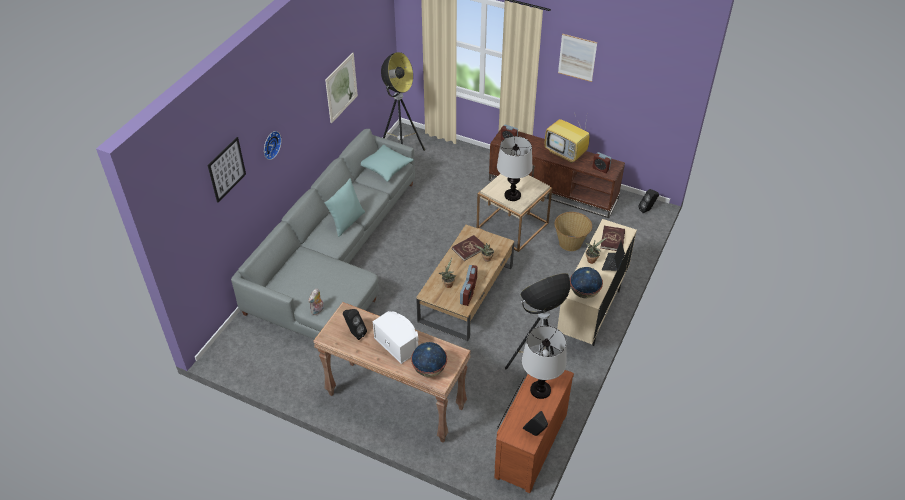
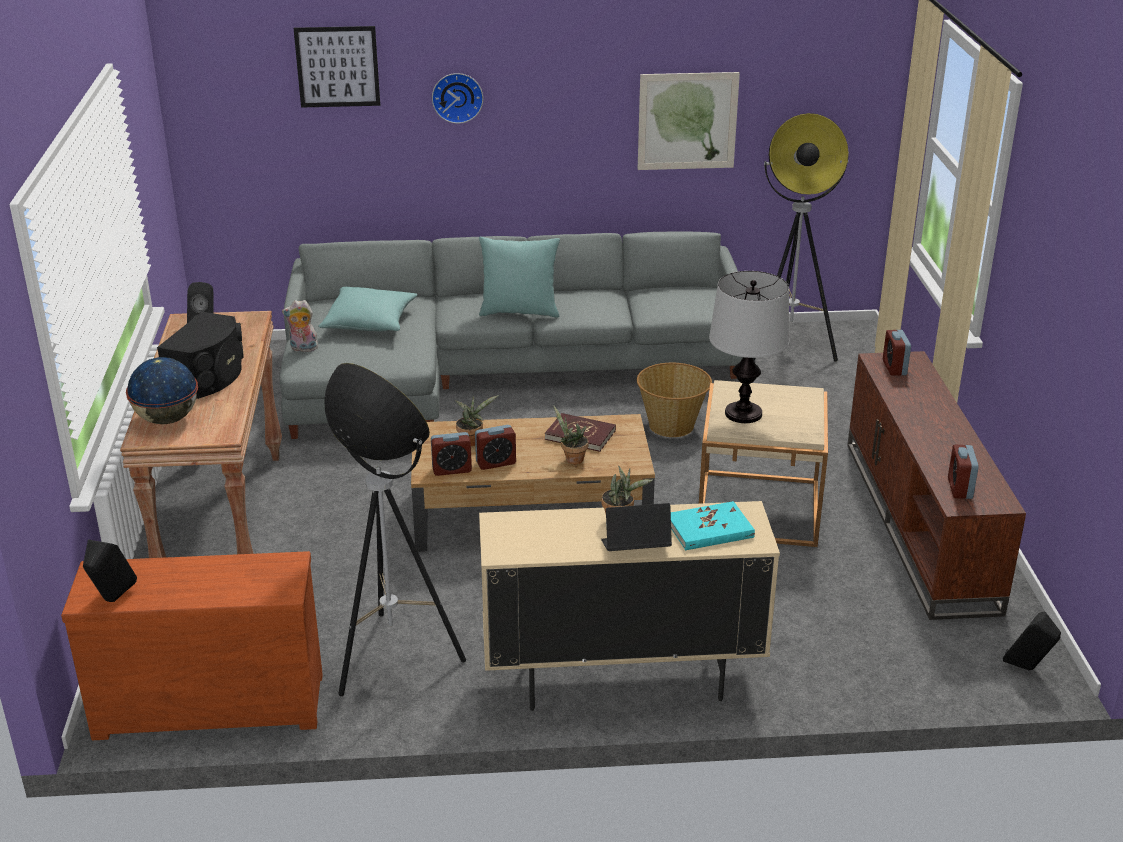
camera: 60 degrees right, 15 degrees down
turquoise pillow [361,145,414,182] -> turquoise pillow moved to [318,287,417,331]
white speaker [373,311,419,364] -> black speaker [157,312,244,399]
table lamp [522,326,567,399] -> none
television [545,113,590,163] -> none
basket [554,212,592,251] -> basket moved to [637,363,712,437]
picture [558,34,597,82] -> none
globe [570,267,603,299] -> none
red book [600,226,625,251] -> turquoise book [671,501,755,550]

